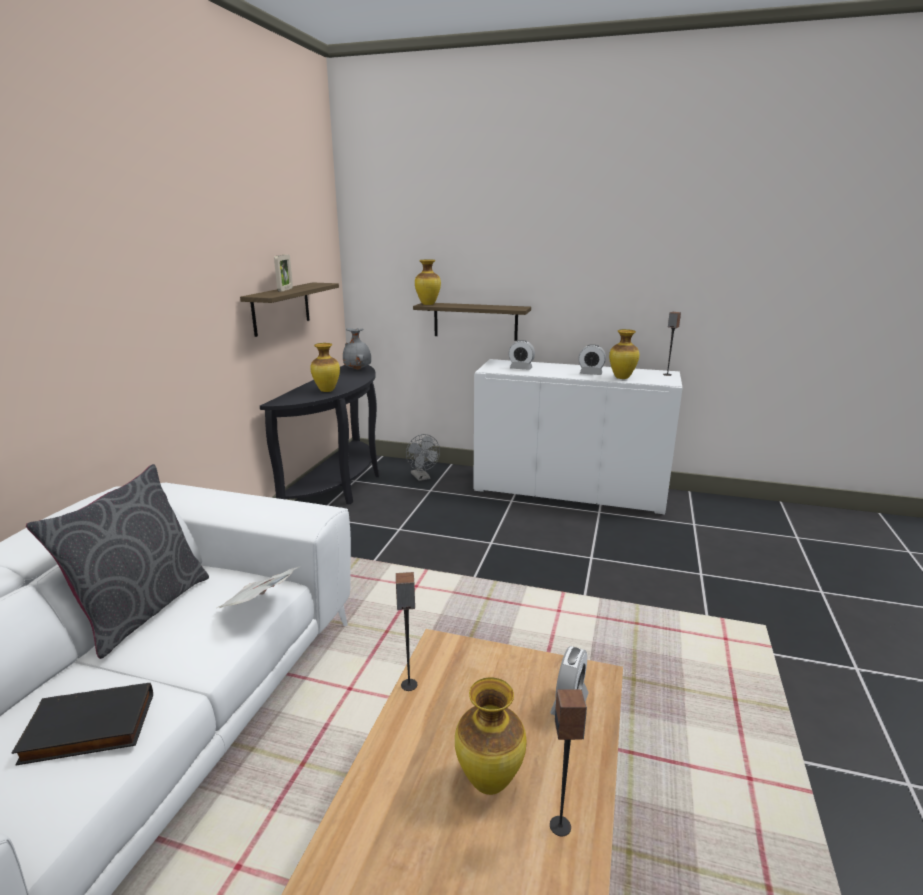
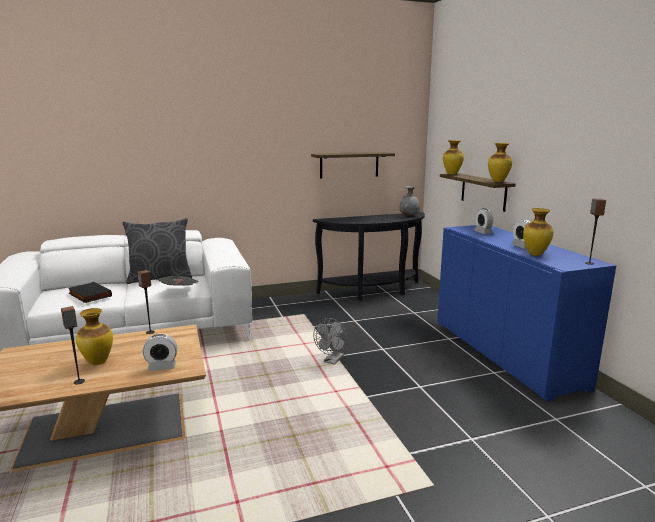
camera: 55 degrees right, 5 degrees down
picture frame [274,254,293,291] -> none
vase [310,343,340,392] -> vase moved to [488,143,512,182]
grey fan [406,434,440,481] -> grey fan moved to [313,318,347,365]
white cabinet [473,359,683,514] -> blue cabinet [437,225,617,401]

